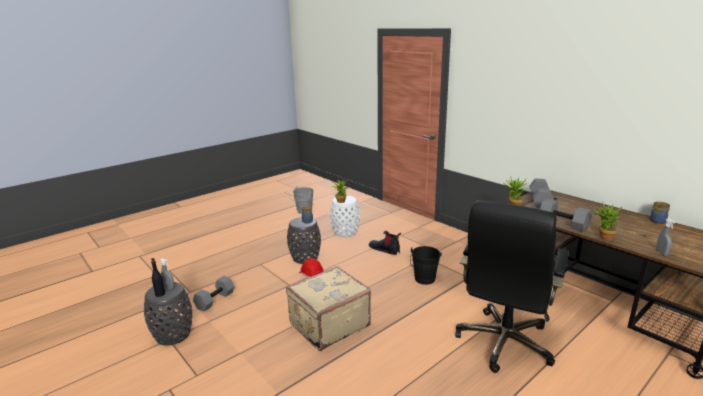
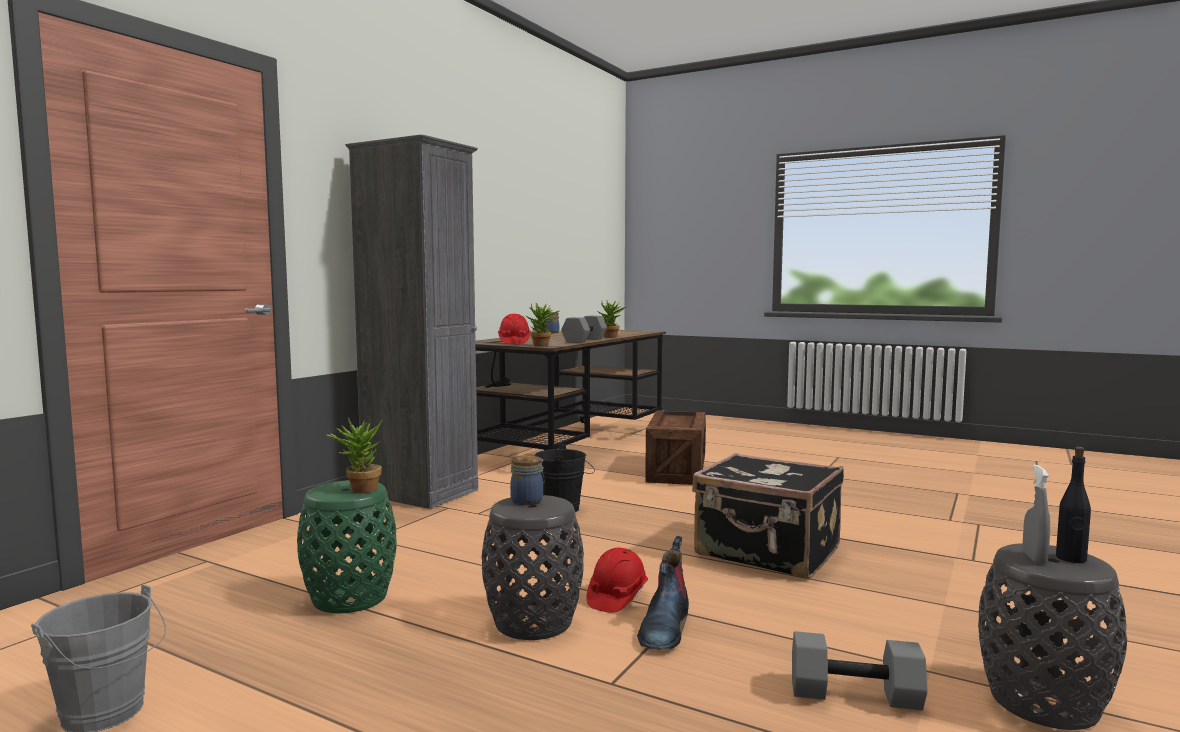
camera: 110 degrees left, 15 degrees down
beige suitcase [286,266,371,351] -> black suitcase [692,453,844,579]
white stool [330,195,360,237] -> green stool [297,480,397,613]
boot [369,231,401,255] -> boot moved to [637,536,689,650]
black office chair [455,200,568,373] -> crate [645,411,706,485]
grey dumbbell [529,178,554,209] -> red hard hat [498,314,531,344]
grey spray bottle [656,218,675,256] -> none
none -> grey cabinet [345,135,478,509]

